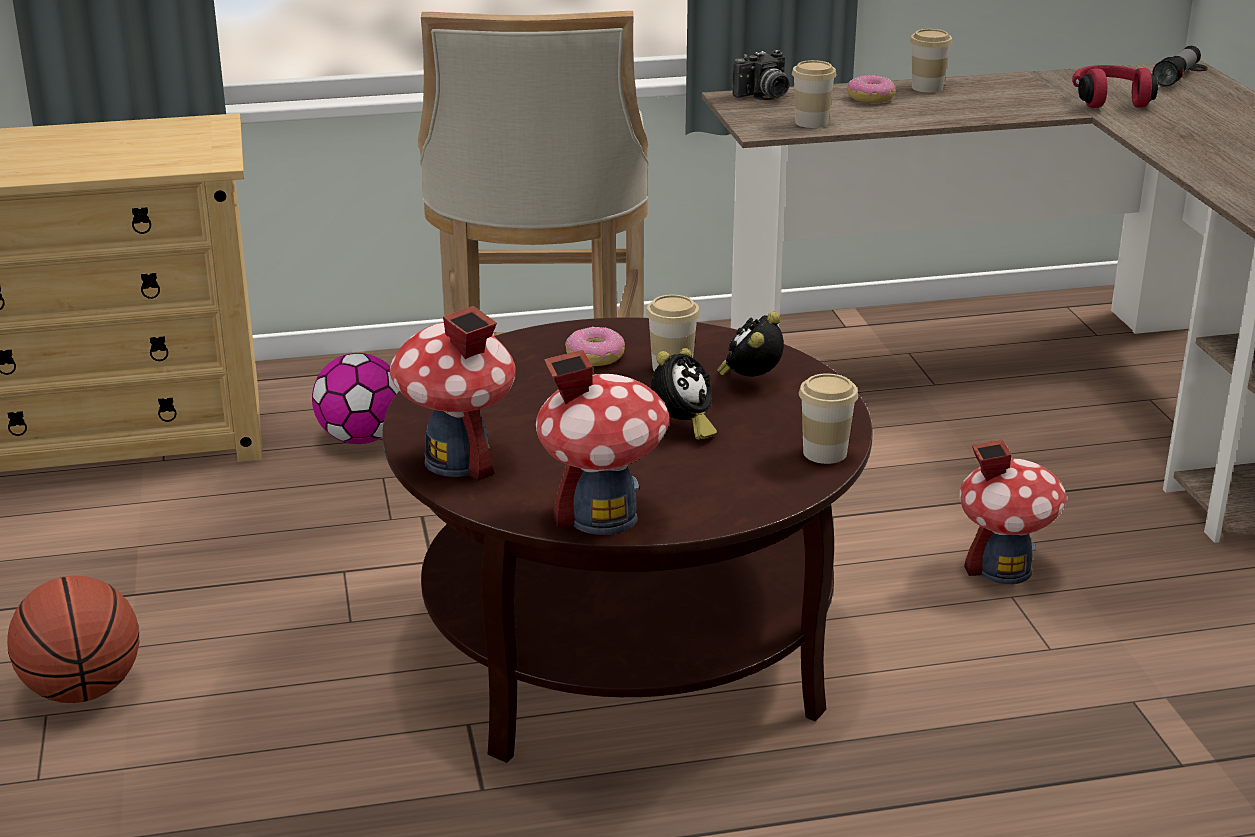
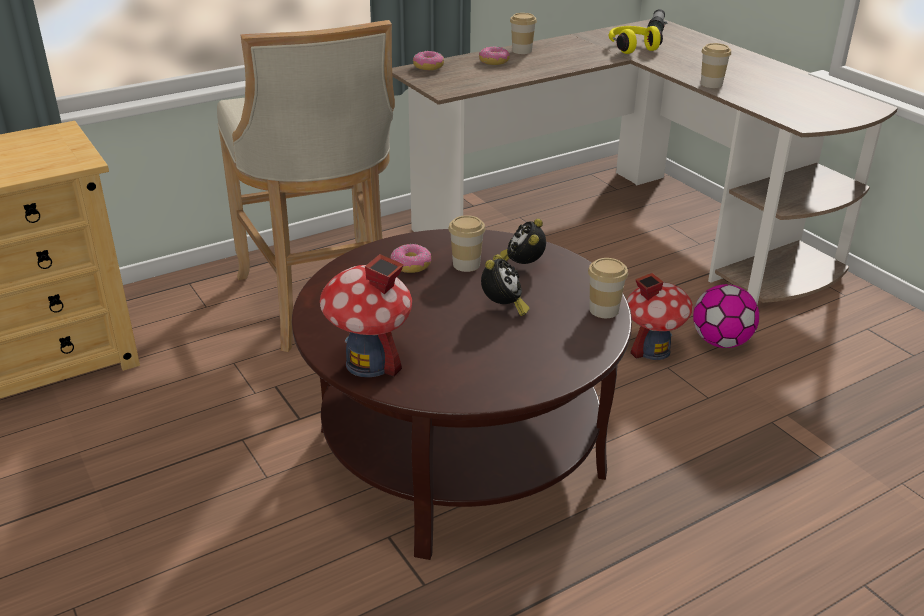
camera: 20 degrees left, 5 degrees up
basketball [7,576,139,703] -> none
football [312,353,399,444] -> football moved to [693,284,759,348]
toy house [536,350,669,535] -> none
camera [732,50,789,98] -> donut [413,51,444,70]
cup [792,60,836,128] -> cup moved to [701,43,731,88]
red headphones [1072,65,1158,108] -> yellow headphones [609,26,663,54]

